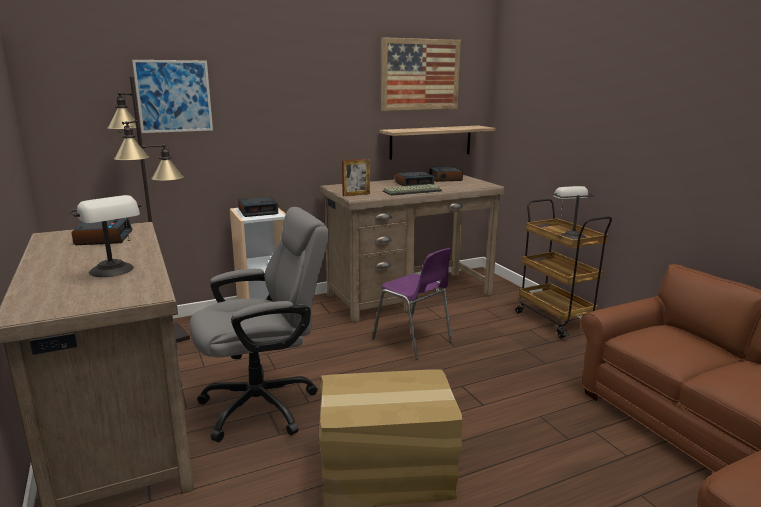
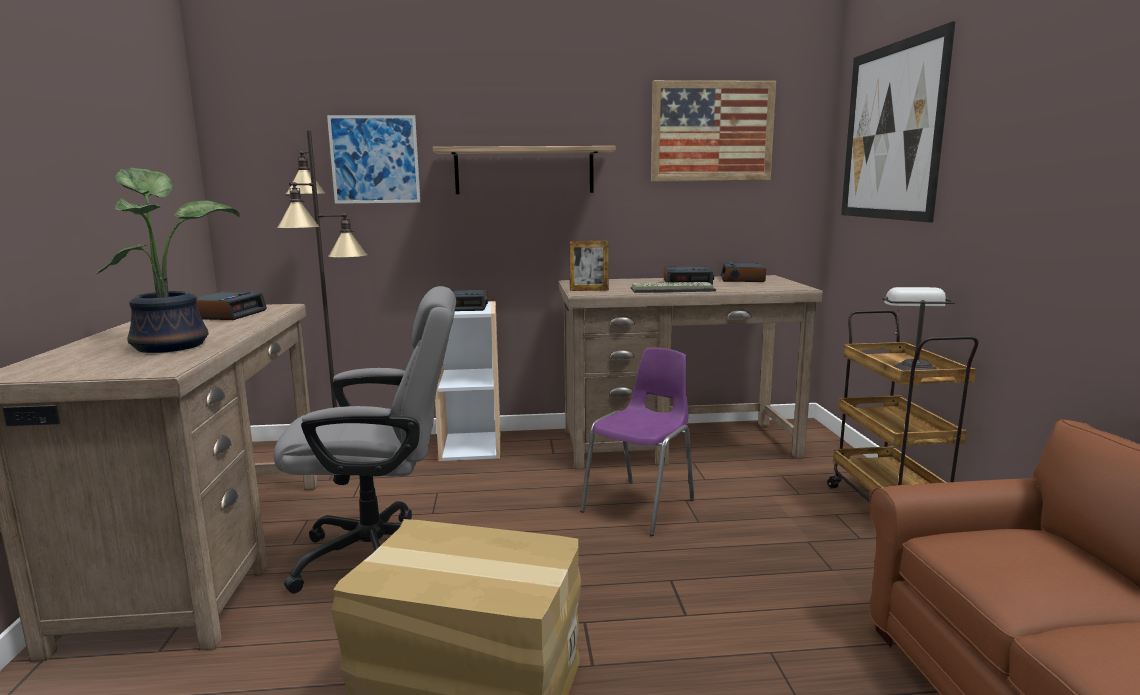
camera: 20 degrees right, 5 degrees down
table lamp [69,195,141,277] -> potted plant [96,168,240,353]
purple chair [372,248,452,360] -> purple chair turned 120 degrees counterclockwise [580,348,694,536]
shelf [380,126,495,160] -> shelf moved to [433,146,616,194]
none -> picture [841,21,955,223]

